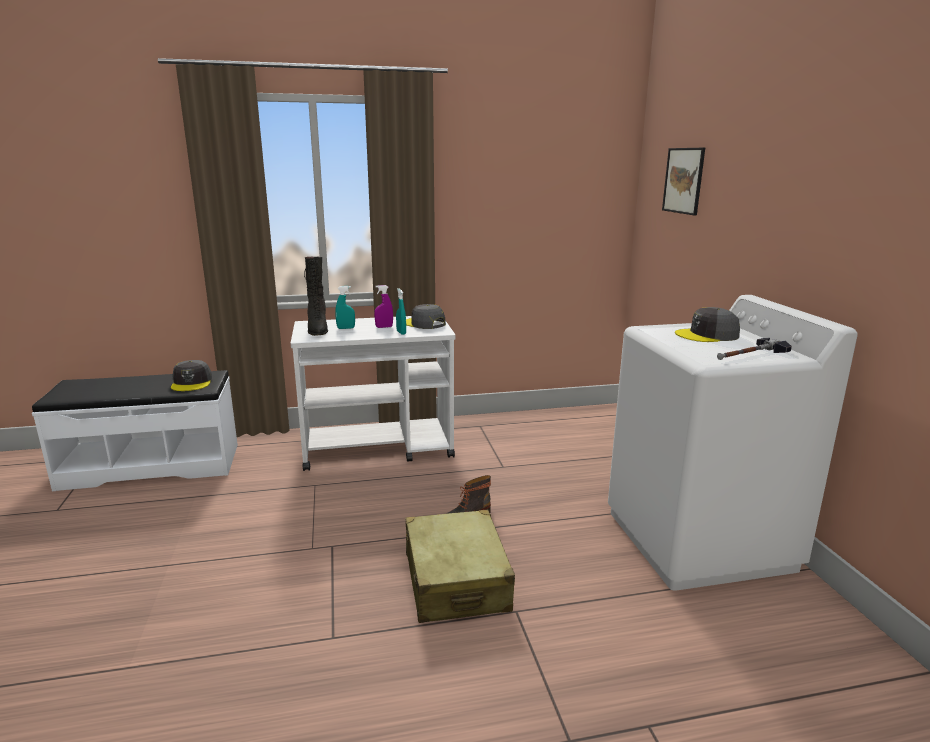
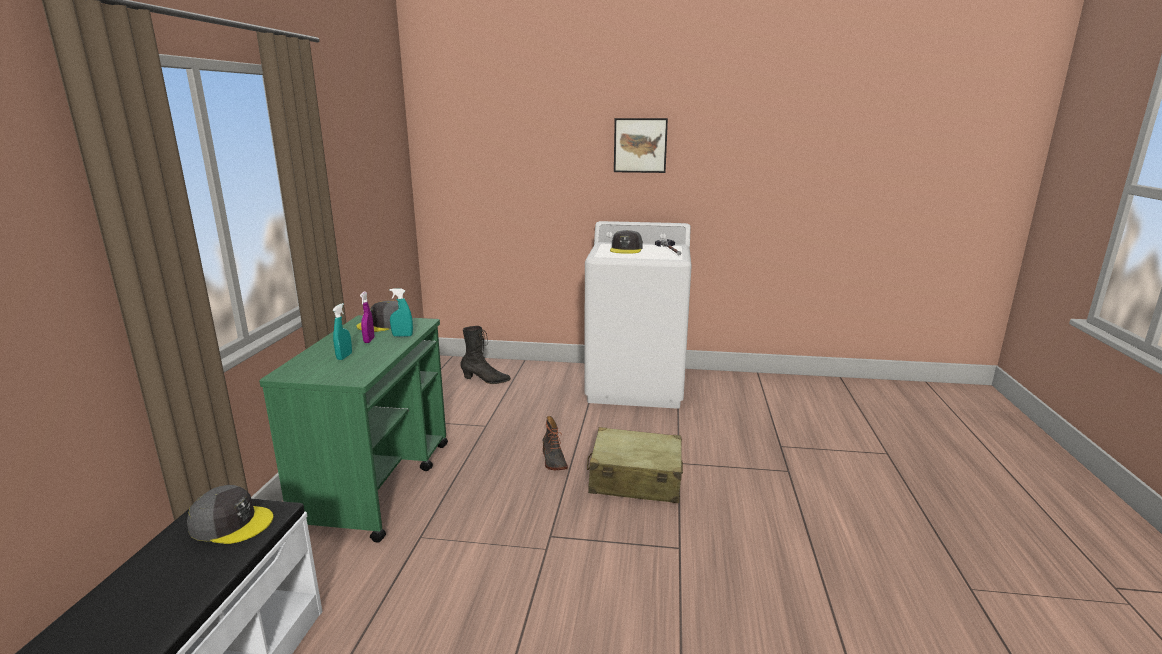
camera: 70 degrees left, 0 degrees up
white cart [291,316,455,471] -> green cart [259,315,448,543]
black boot [304,257,328,336] -> black boot moved to [460,326,511,384]
picture [662,148,705,216] -> picture moved to [614,118,668,173]

